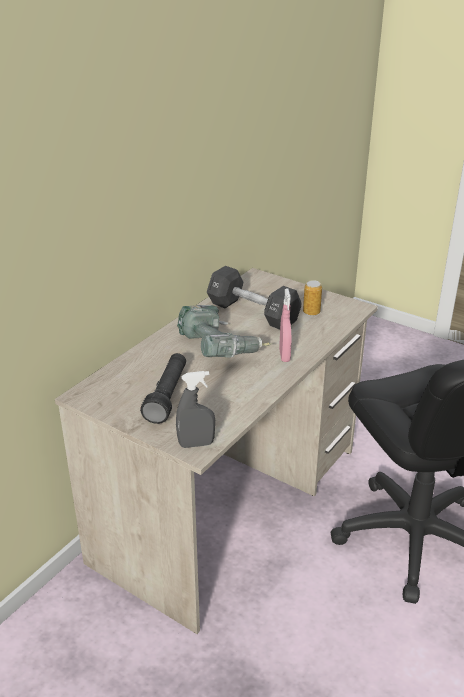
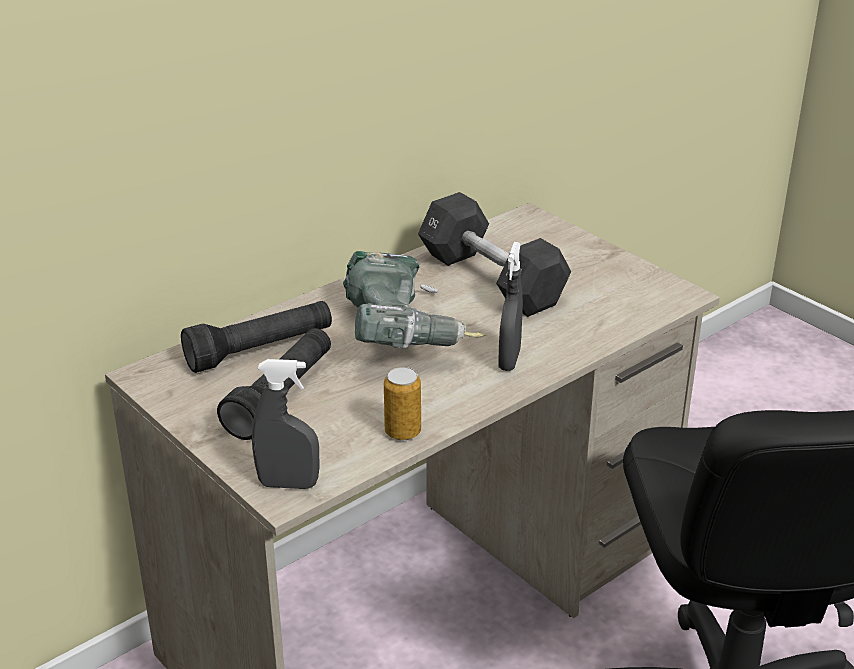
camera: 15 degrees right, 0 degrees up
pink spray bottle [279,289,291,362] -> grey spray bottle [498,242,523,371]
can [303,280,322,316] -> can moved to [384,367,421,440]
none -> black flashlight [181,301,332,373]

